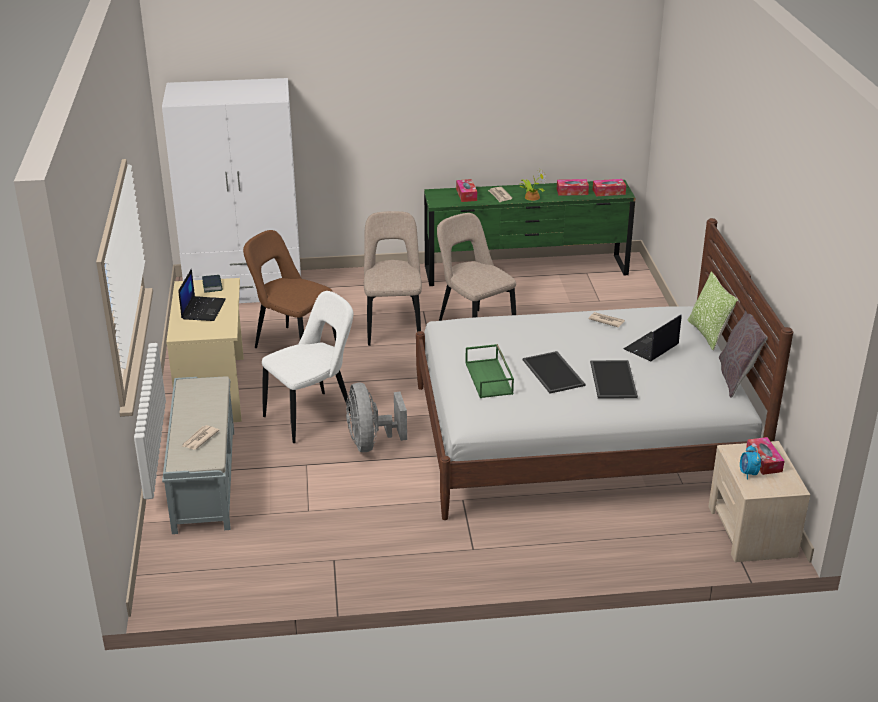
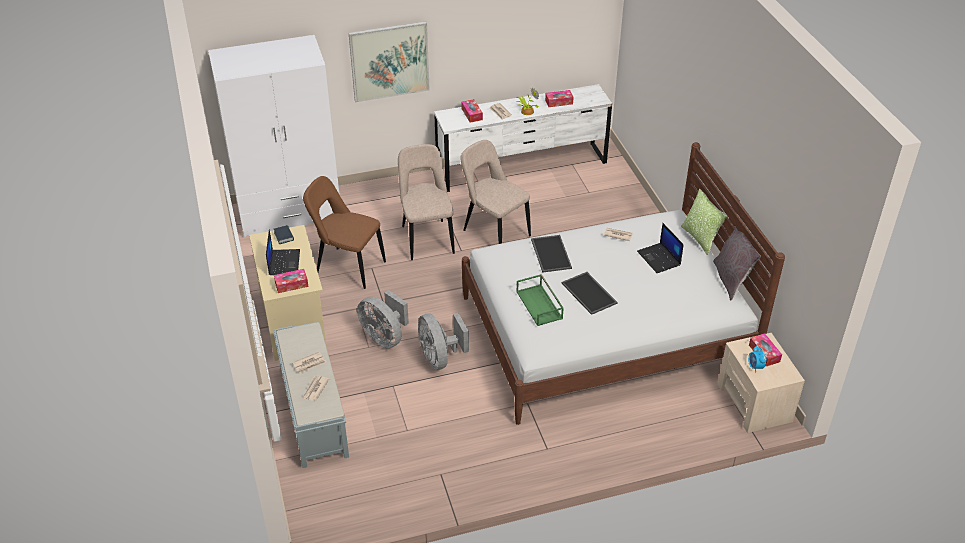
camera: 10 degrees left, 10 degrees up
white chair [262,291,354,443] -> grey fan [357,290,409,348]
green dresser [424,180,636,286] -> white dresser [434,84,612,192]
tray [590,360,638,399] -> tray moved to [531,235,572,273]
tissue box [593,179,626,196] -> tissue box moved to [274,269,309,293]
laptop [623,315,682,361] -> laptop turned 60 degrees counterclockwise [637,223,684,273]
none -> newspaper [292,352,326,373]
none -> picture [349,21,430,102]

